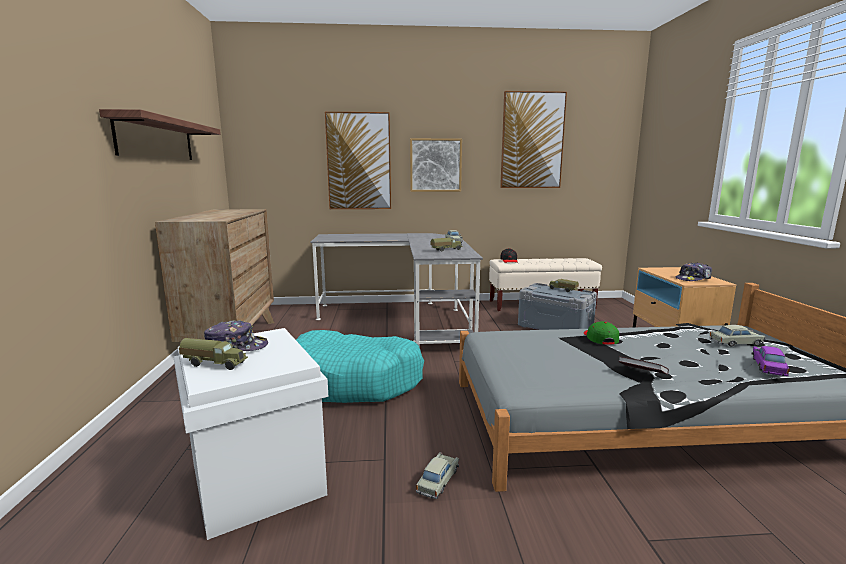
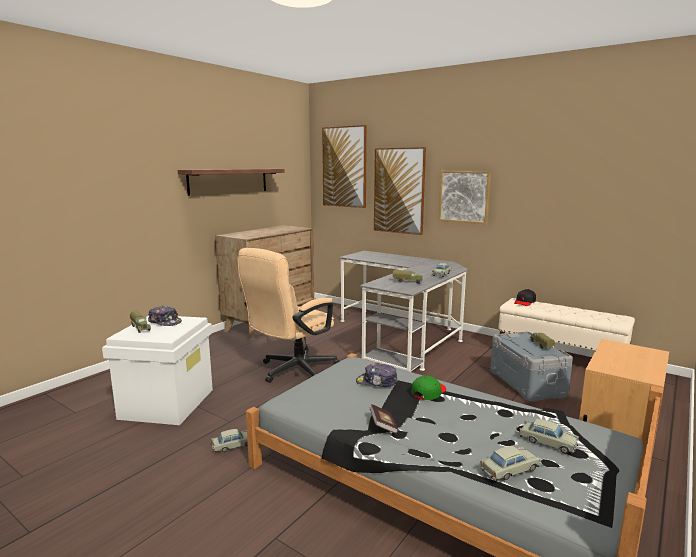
camera: 40 degrees right, 0 degrees up
turquoise dog bed [296,330,424,403] -> beige office chair [237,248,339,383]
picture [500,91,567,188] -> picture moved to [322,125,367,208]
cap [676,262,712,281] -> cap moved to [356,363,397,387]
purple toy car [751,346,790,376] -> beige toy car [481,446,541,481]

